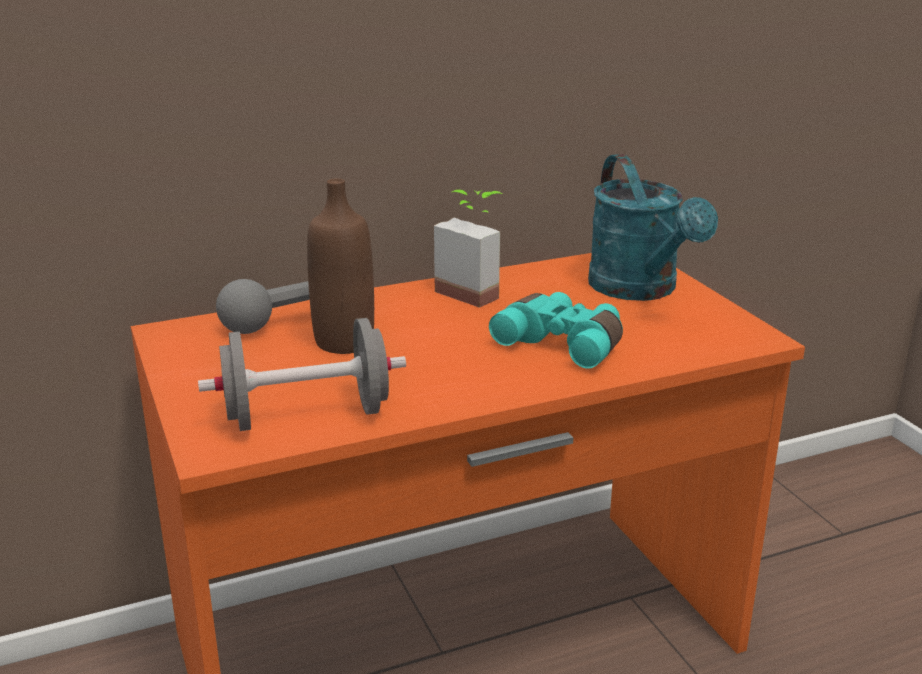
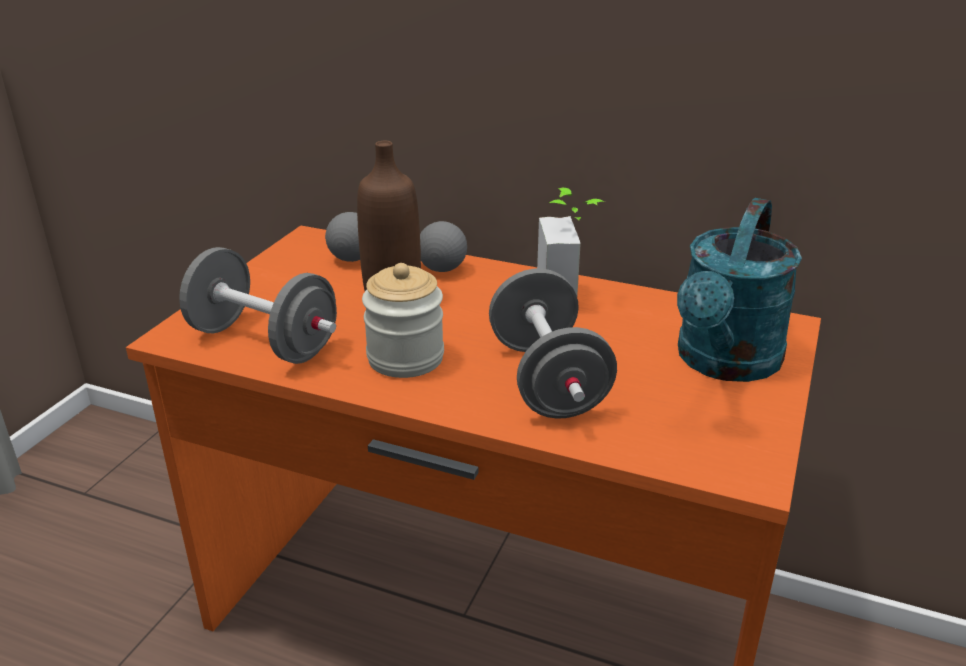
camera: 45 degrees right, 5 degrees up
turquoise binoculars [489,292,623,369] -> grey dumbbell [489,269,617,419]
none -> jar [362,263,444,378]

